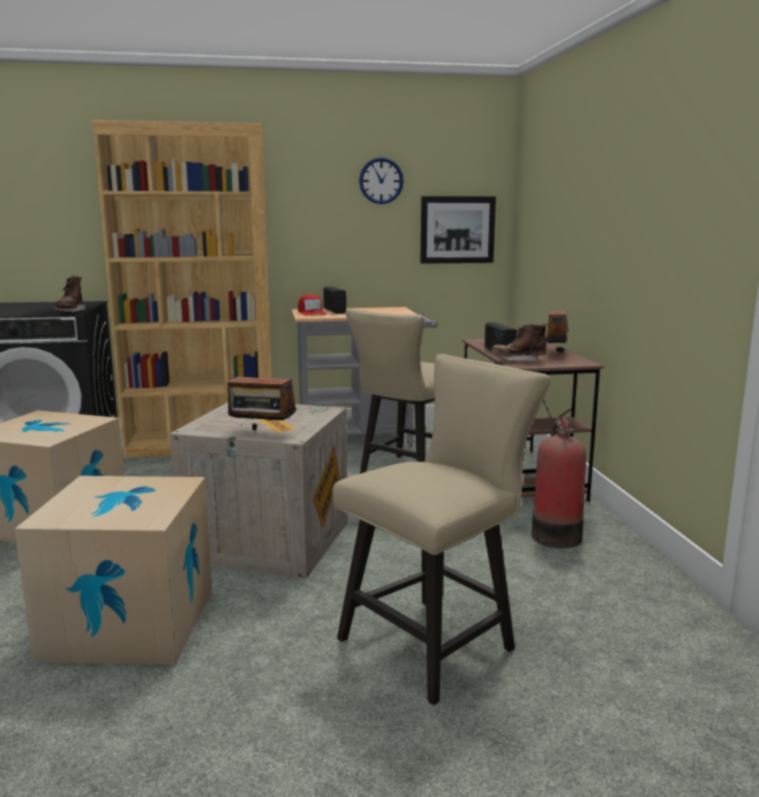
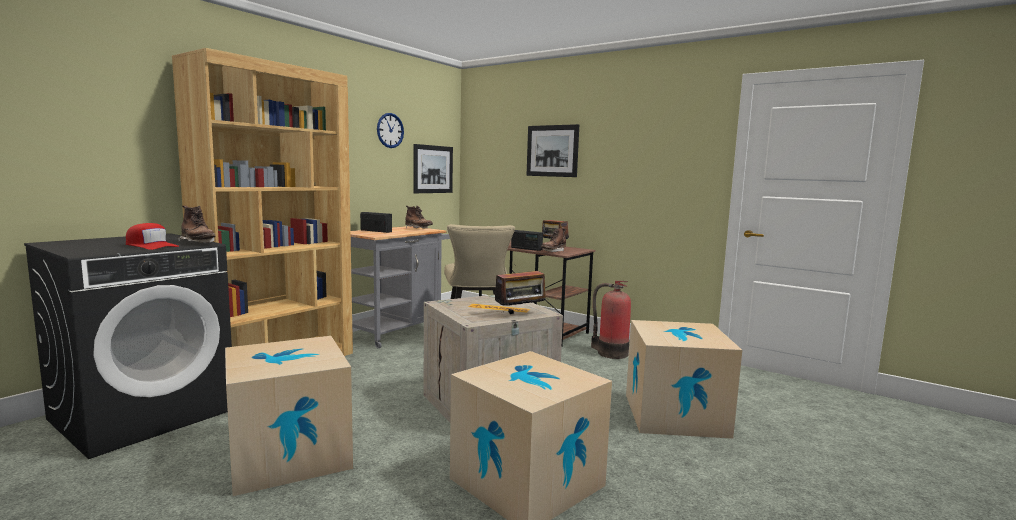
camera: 45 degrees left, 5 degrees down
red cap [298,294,327,316] -> red cap moved to [126,223,179,250]
beige chair [332,354,551,705] -> cardboard box [626,320,742,439]
none -> brown boot [405,206,433,229]
none -> picture [526,124,579,177]

